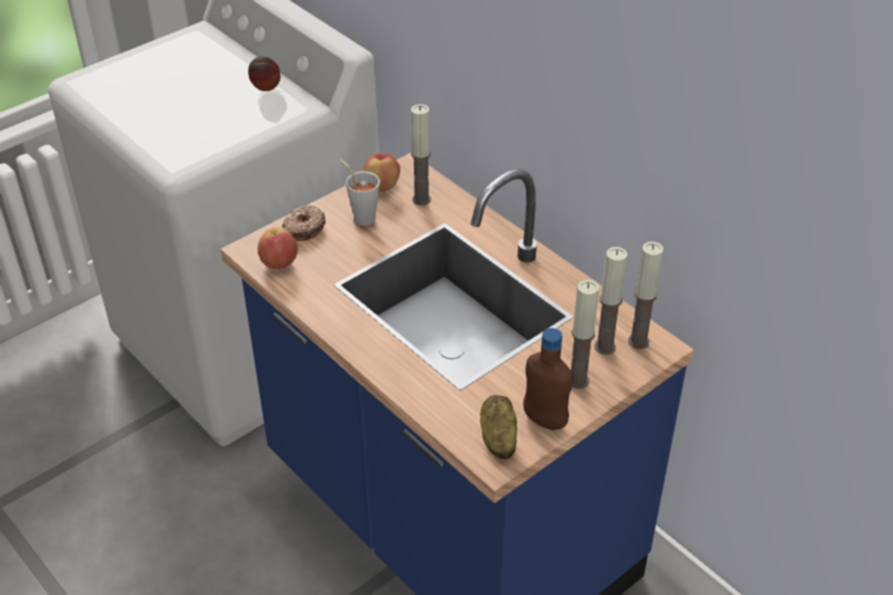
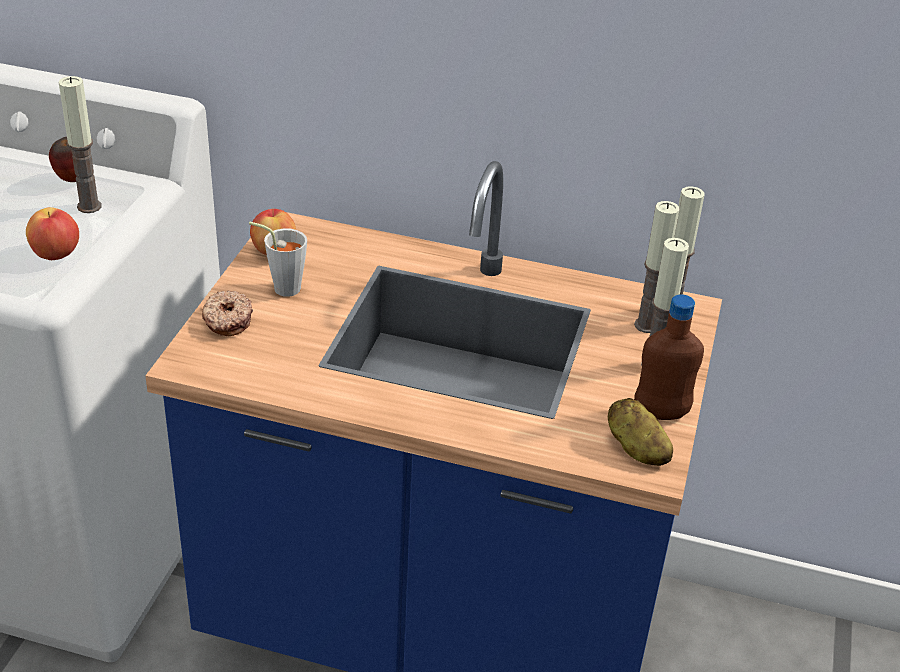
camera: 35 degrees left, 5 degrees down
apple [258,228,298,269] -> apple moved to [26,207,79,260]
candle [411,104,431,206] -> candle moved to [59,76,102,213]

